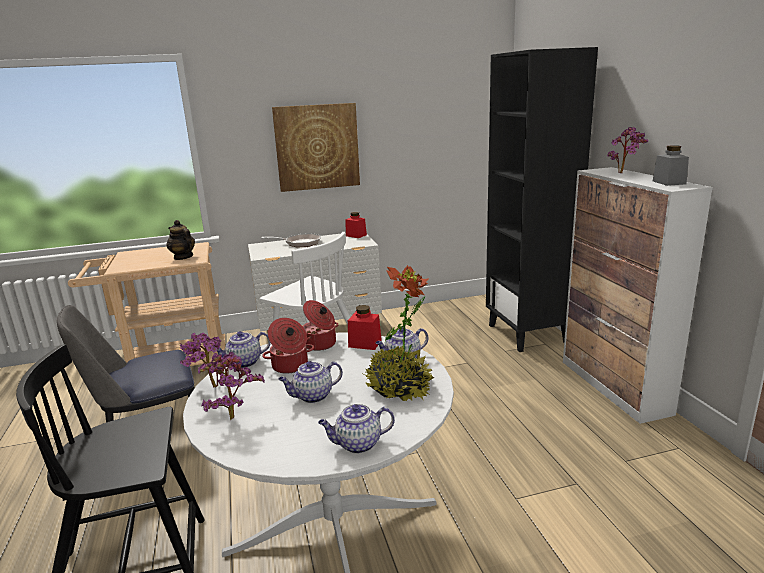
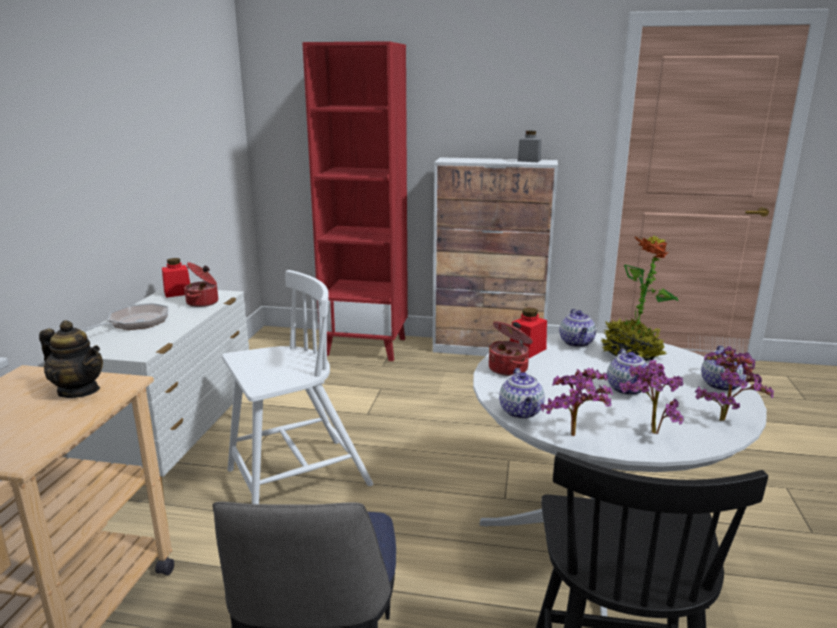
camera: 65 degrees left, 0 degrees up
teapot [166,220,195,260] -> teapot turned 135 degrees counterclockwise [39,320,103,398]
cooking pot [262,318,314,374] -> cooking pot moved to [184,262,218,307]
picture [272,103,360,192] -> none
black bookcase [486,47,598,352] -> red bookcase [302,41,408,361]
potted plant [607,127,648,173] -> potted plant moved to [694,346,774,421]

